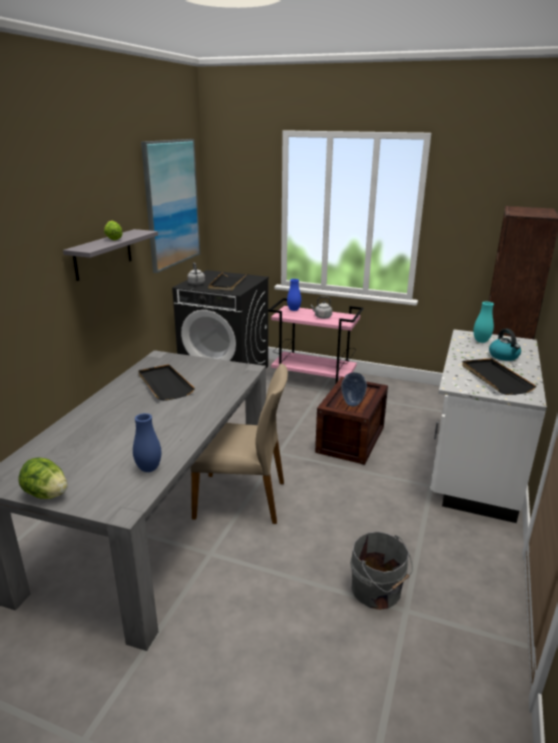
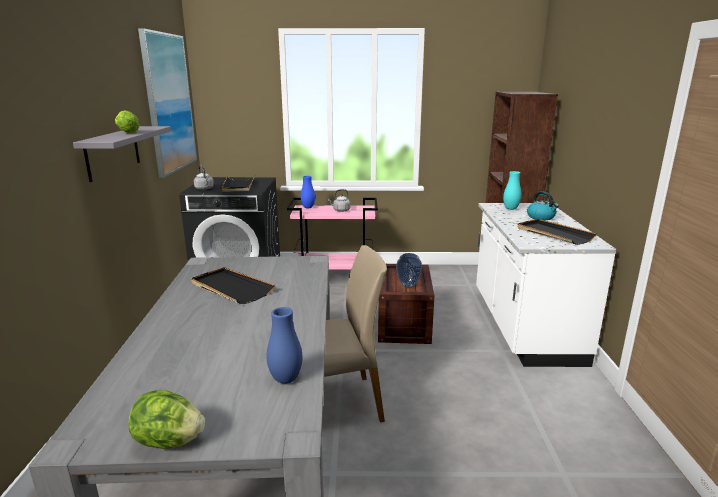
camera: 20 degrees left, 5 degrees down
grey bucket [350,532,413,610] -> none

